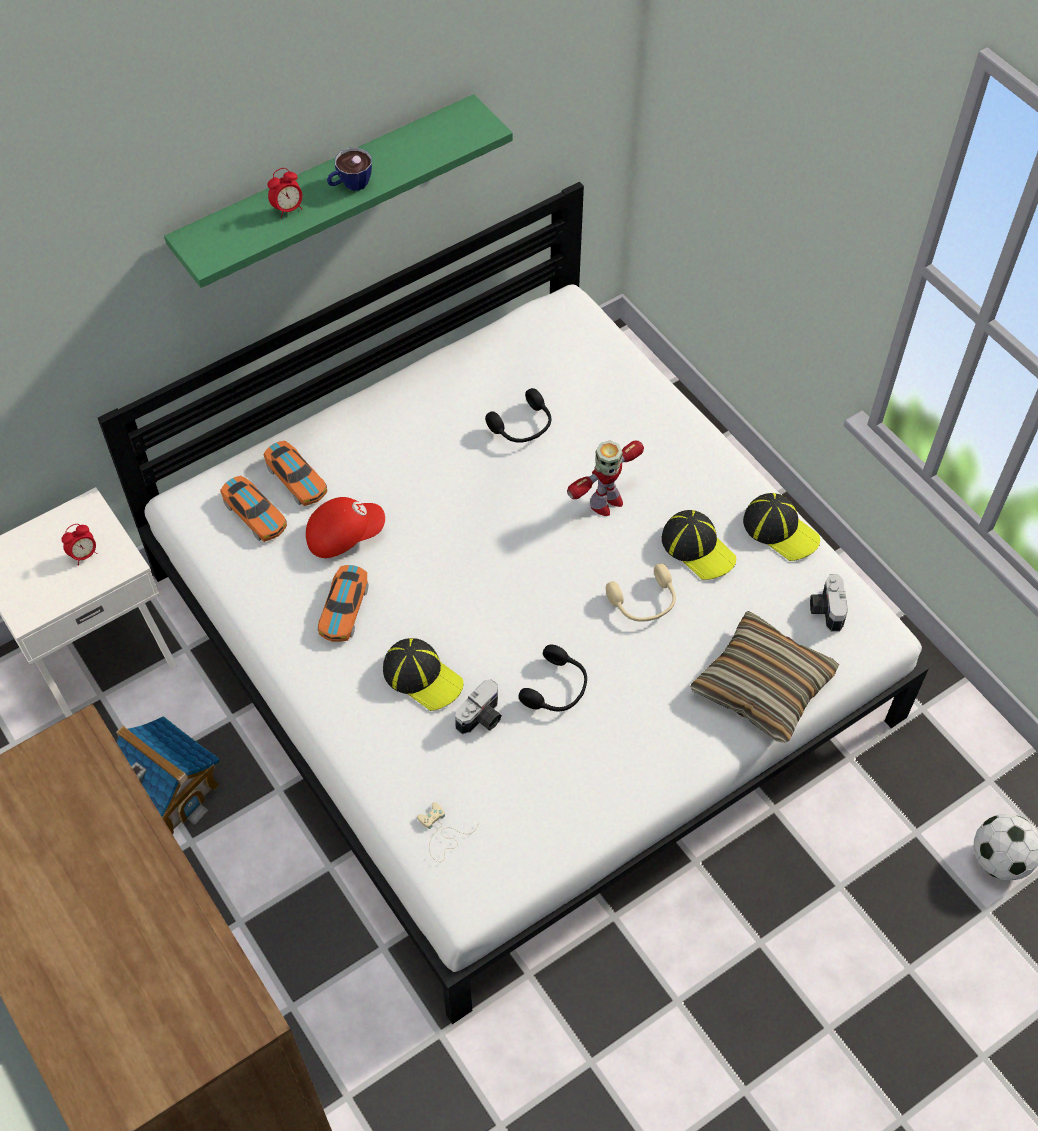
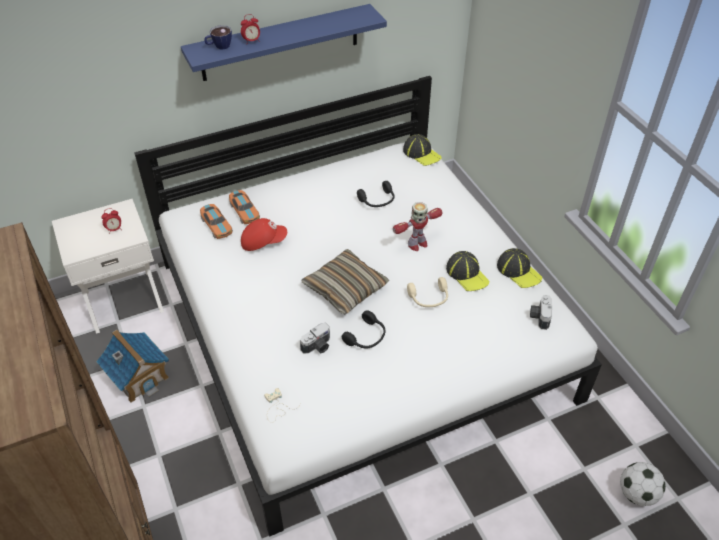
camera: 10 degrees right, 10 degrees down
green shelf [164,94,513,288] -> blue shelf [181,4,387,81]
toy car [318,565,368,642] -> none
cup [327,148,372,191] -> cup moved to [204,25,232,50]
cap [383,638,464,711] -> cap moved to [403,134,442,166]
pillow [690,611,839,743] -> pillow moved to [301,249,389,315]

